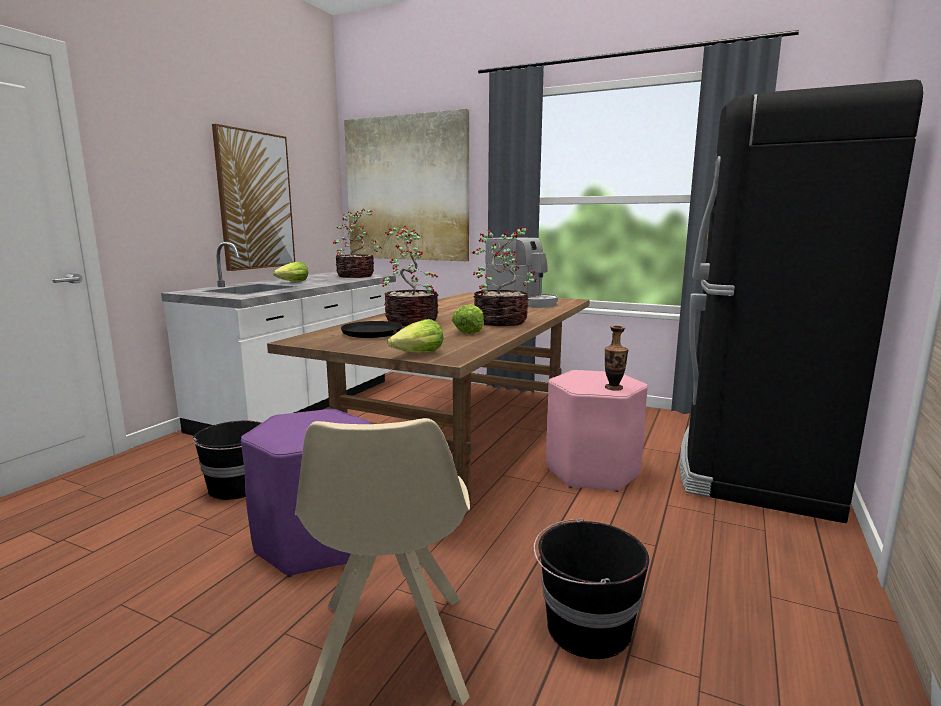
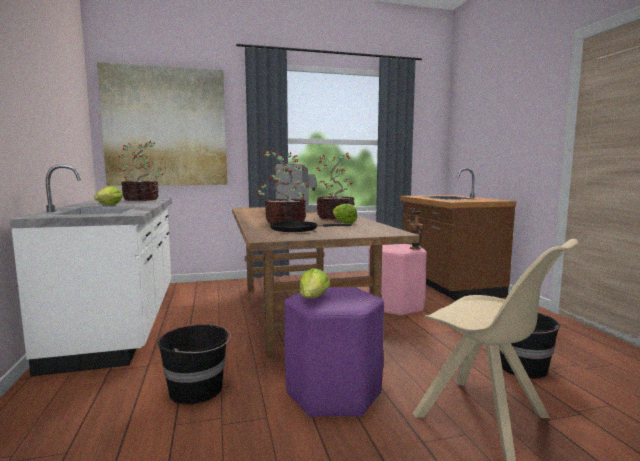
camera: 40 degrees left, 5 degrees down
picture [212,124,295,271] -> none
lettuce [388,319,444,353] -> lettuce moved to [299,268,330,298]
black fridge [680,80,923,523] -> brown counter [399,168,516,300]

